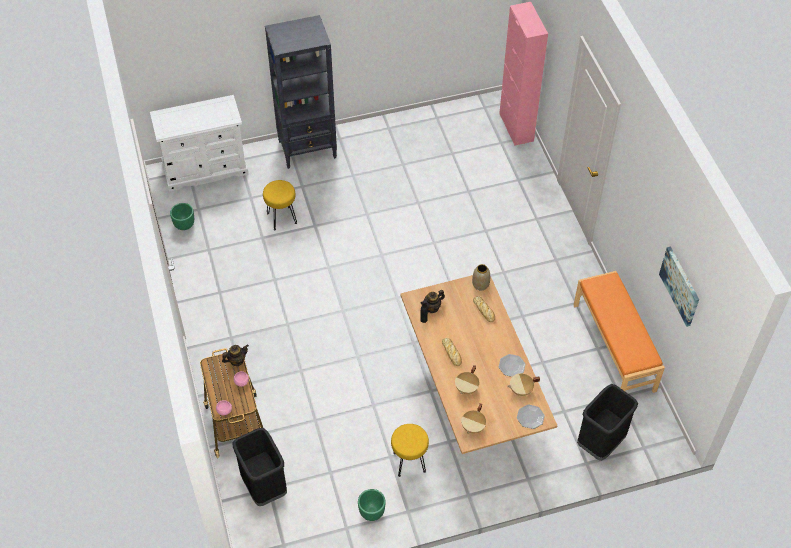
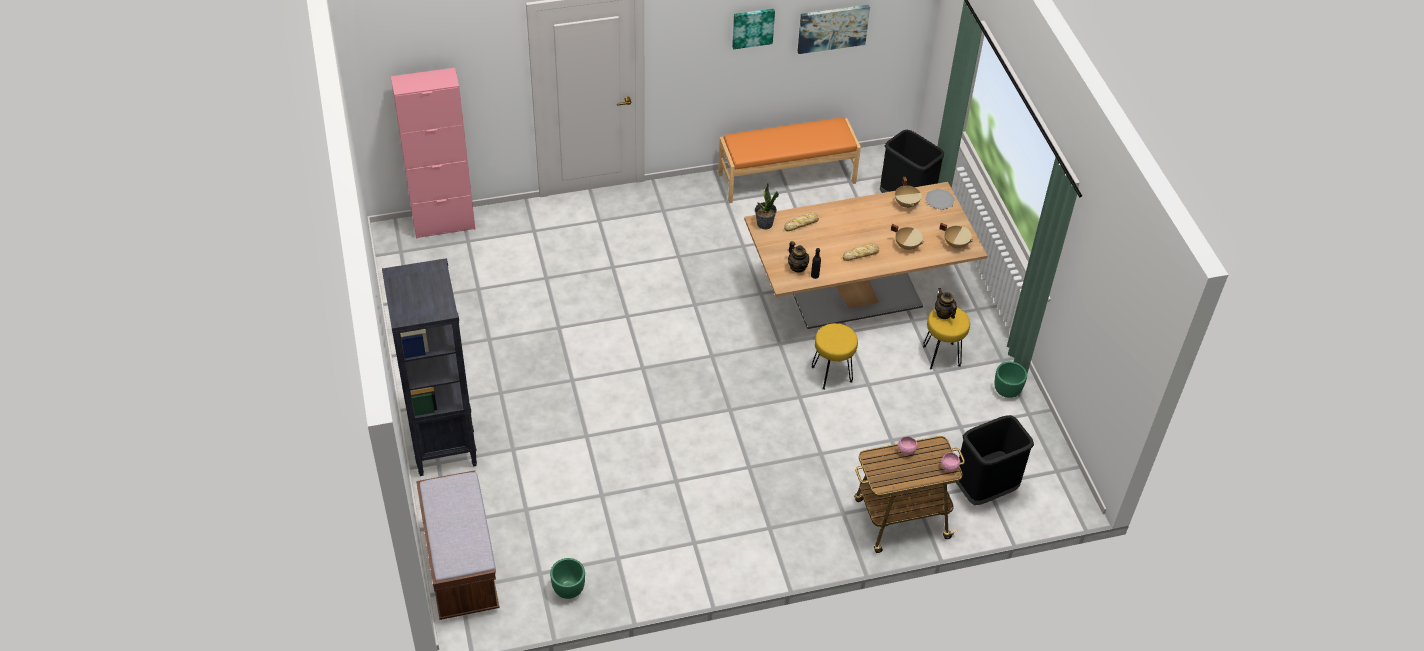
camera: 90 degrees left, 5 degrees down
white dresser [150,95,249,192] -> brown bench [416,470,500,620]
teapot [222,344,249,366] -> teapot moved to [935,288,957,319]
yellow stool [263,180,297,230] -> yellow stool moved to [812,323,858,390]
vase [472,264,490,290] -> potted plant [755,183,779,229]
plate [499,354,526,377] -> none
none -> picture [732,9,775,49]

